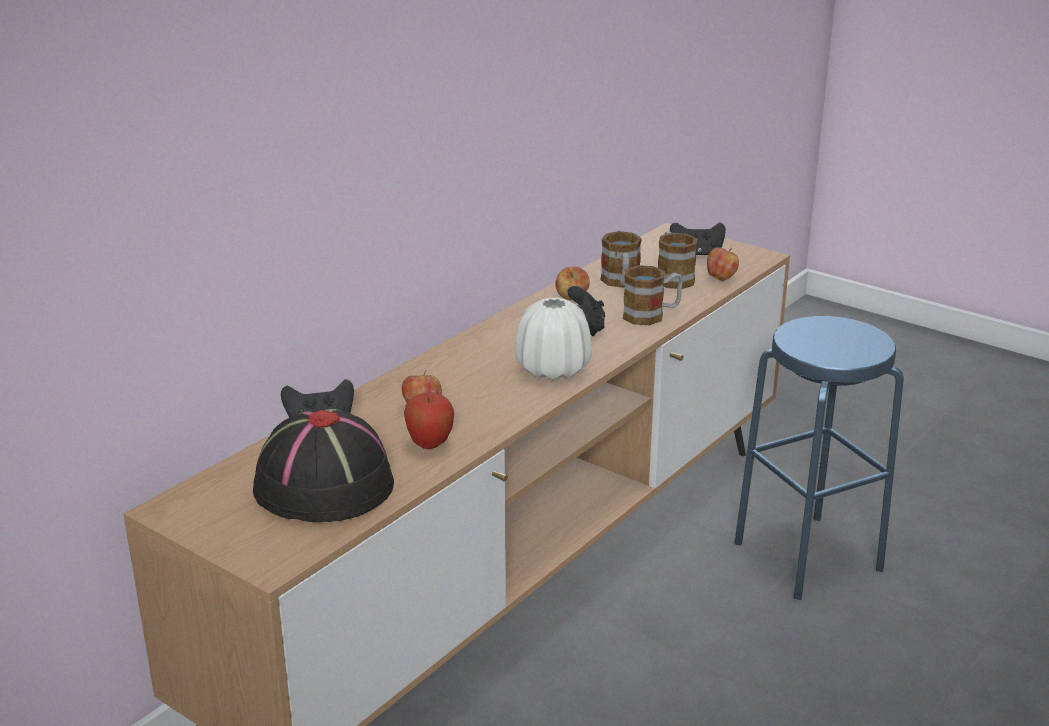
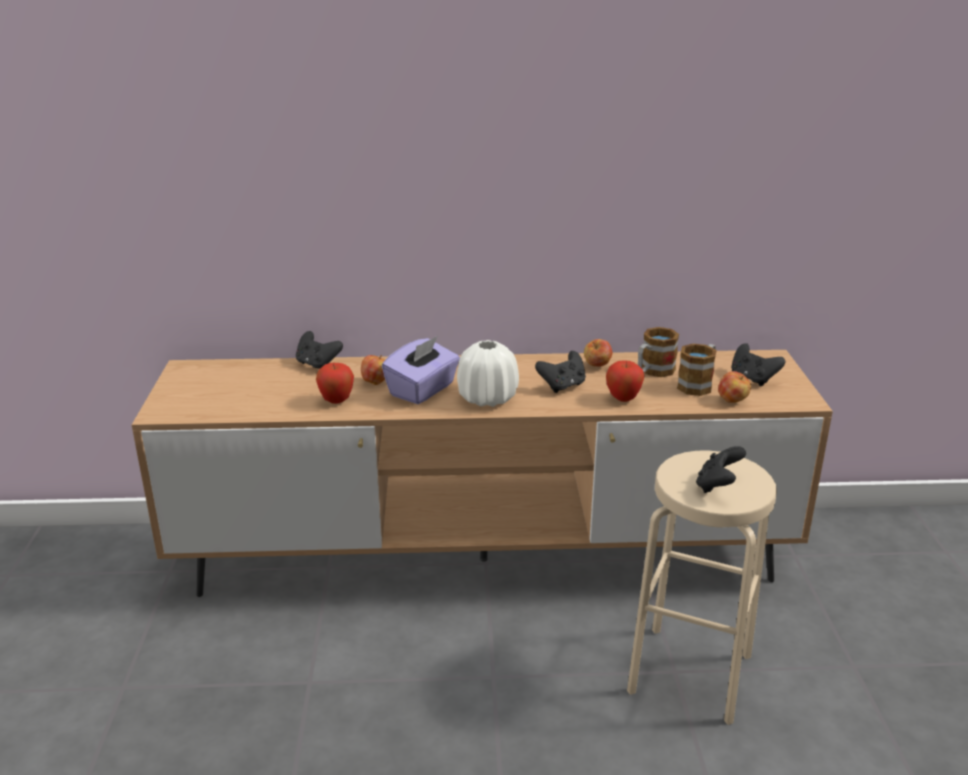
camera: 50 degrees right, 0 degrees up
black hat [253,408,394,522] -> none
mug [623,265,683,325] -> apple [606,361,644,402]
blue stool [734,316,904,600] -> beige stool [627,450,777,725]
none -> purple tissue box [382,336,460,404]
none -> black game controller [696,446,746,493]

